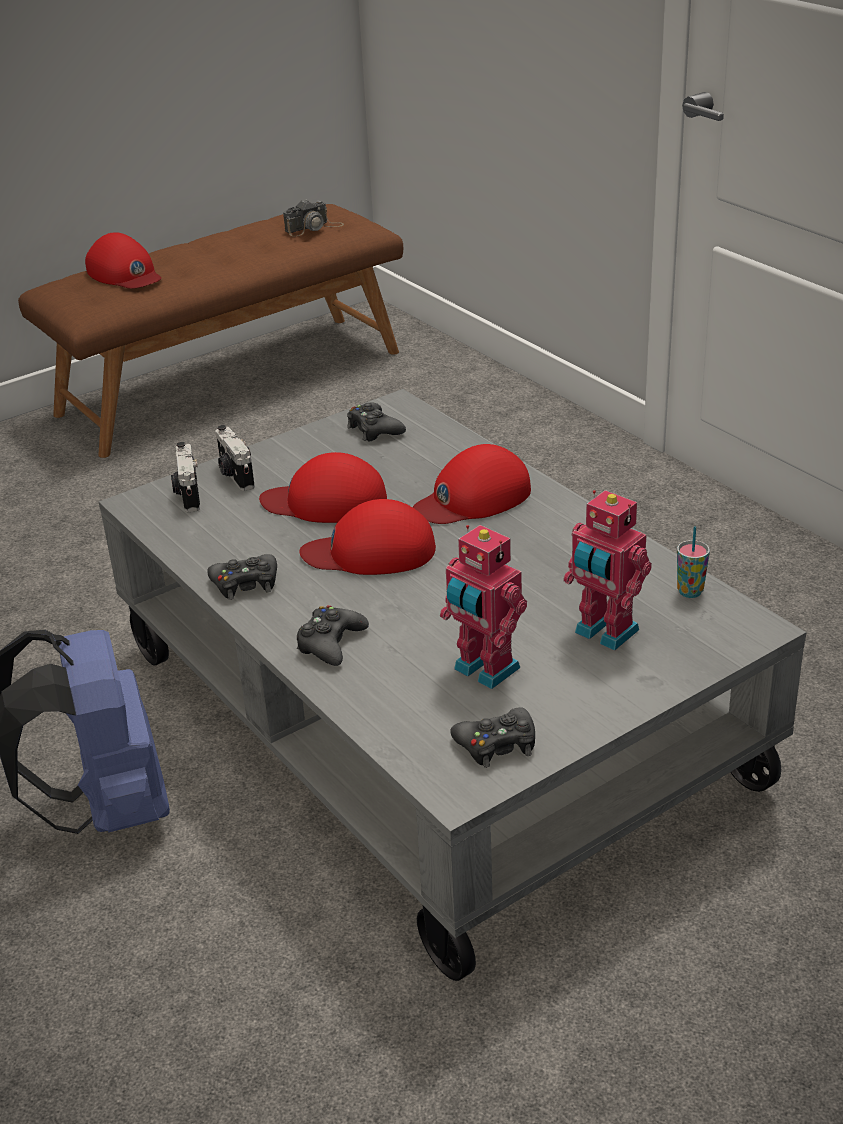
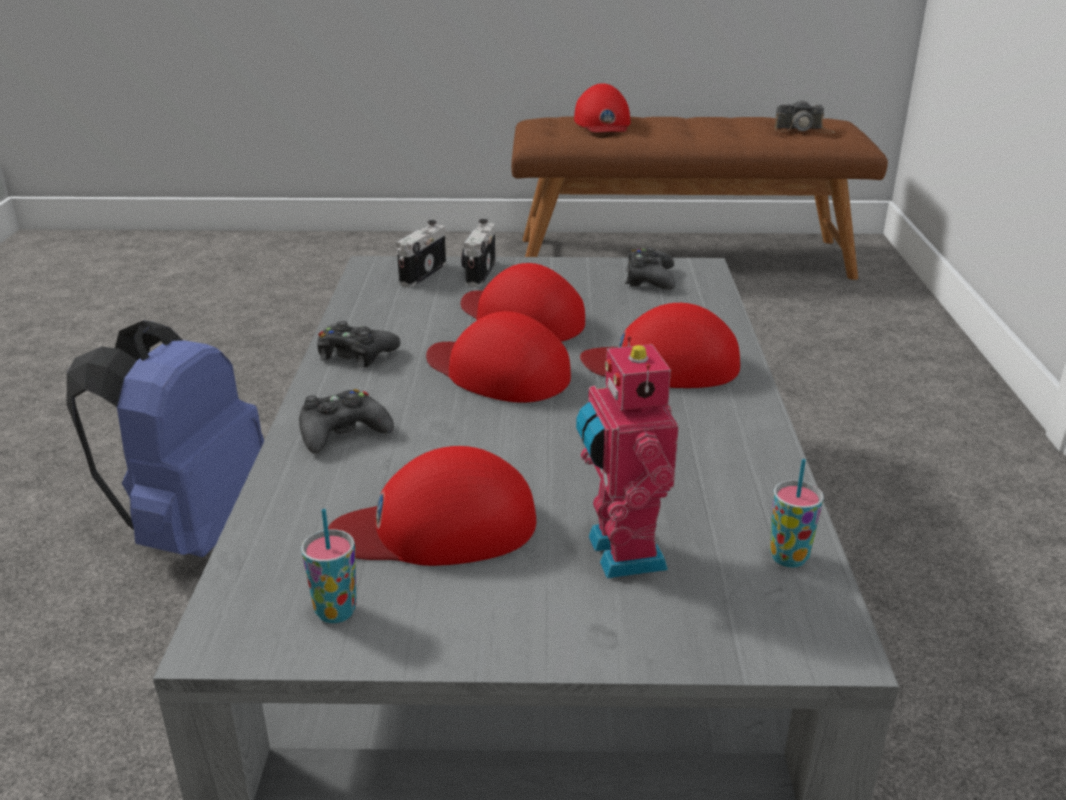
camera: 35 degrees right, 5 degrees down
toy robot [440,525,527,689] -> red cap [328,446,536,566]
black game controller [450,707,535,768] -> cup [301,509,357,623]

